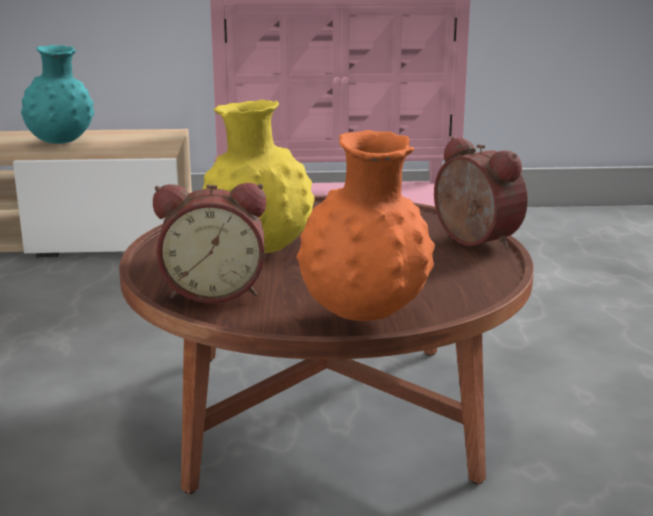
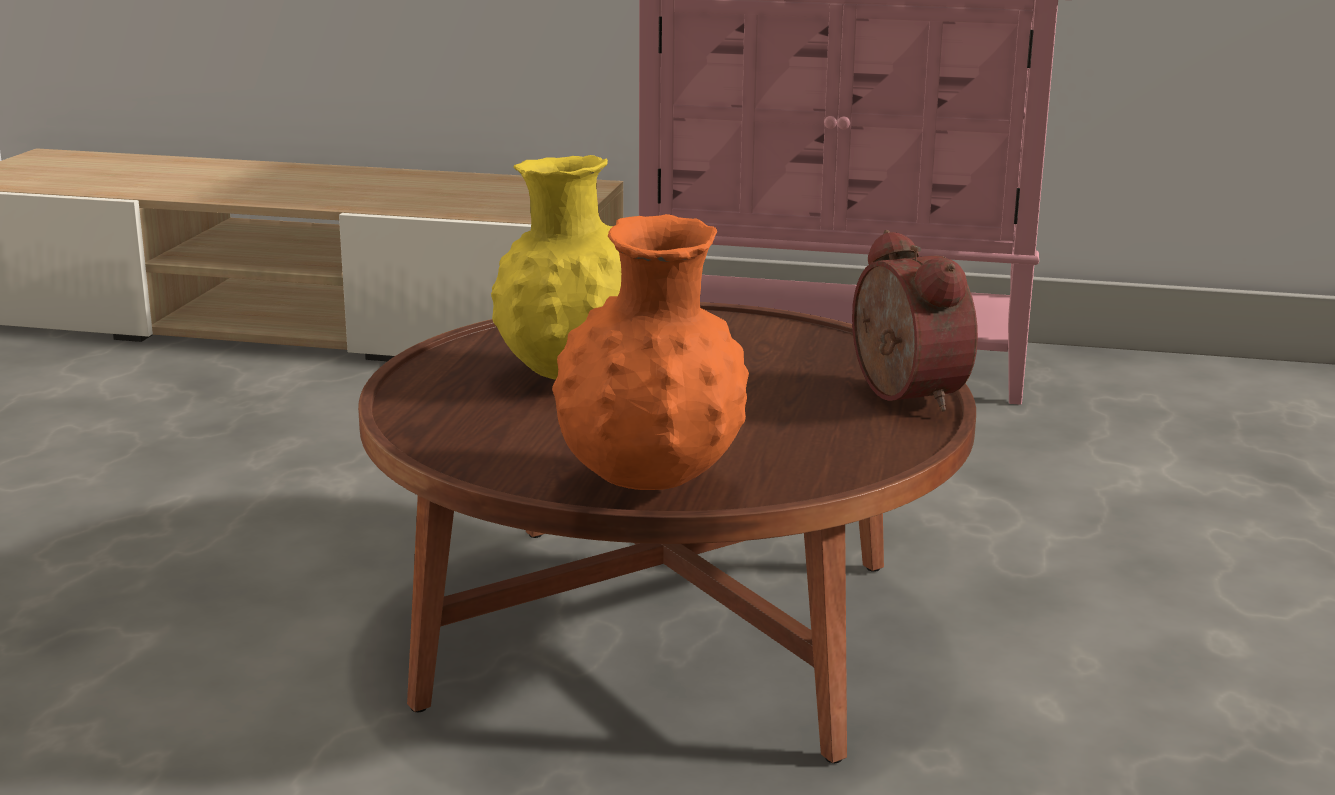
camera: 15 degrees right, 0 degrees up
turquoise vase [21,45,94,144] -> none
alarm clock [153,183,267,303] -> none

